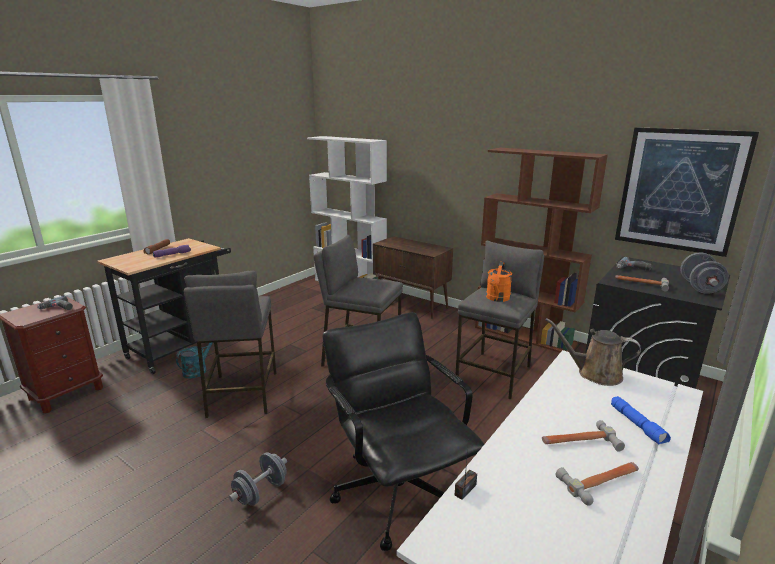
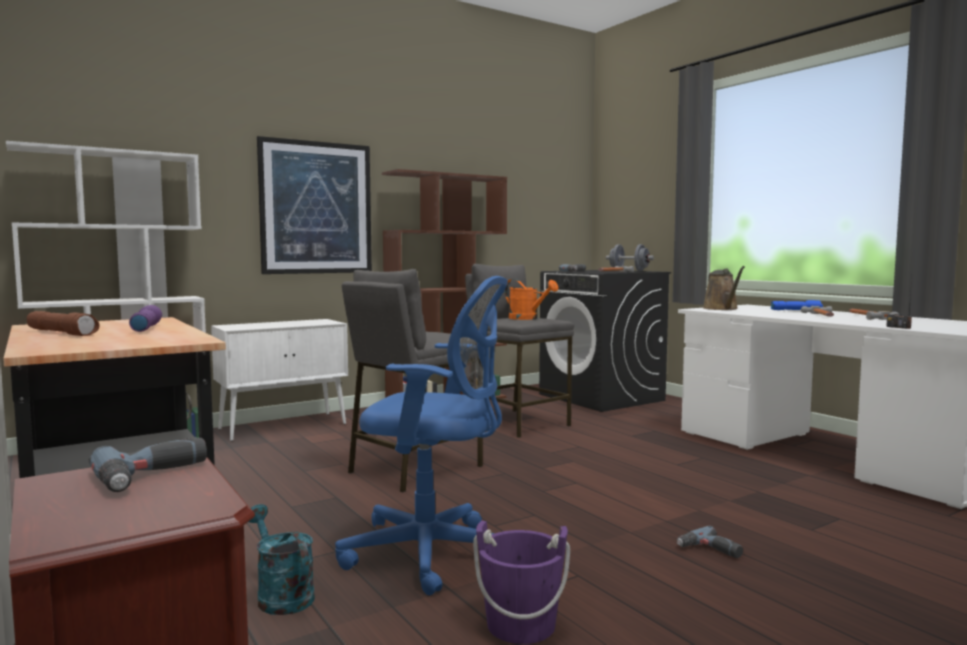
camera: 70 degrees left, 15 degrees down
grey stool [184,271,277,418] -> blue office chair [335,276,508,595]
grey dumbbell [229,452,287,506] -> power drill [677,526,743,558]
black office chair [323,312,484,551] -> none
brown cabinet [373,236,453,319] -> white cabinet [211,319,348,441]
brown watering can [546,318,641,386] -> brown watering can turned 45 degrees counterclockwise [703,266,745,310]
picture [615,127,759,257] -> picture moved to [257,136,372,274]
none -> purple bucket [473,520,570,644]

